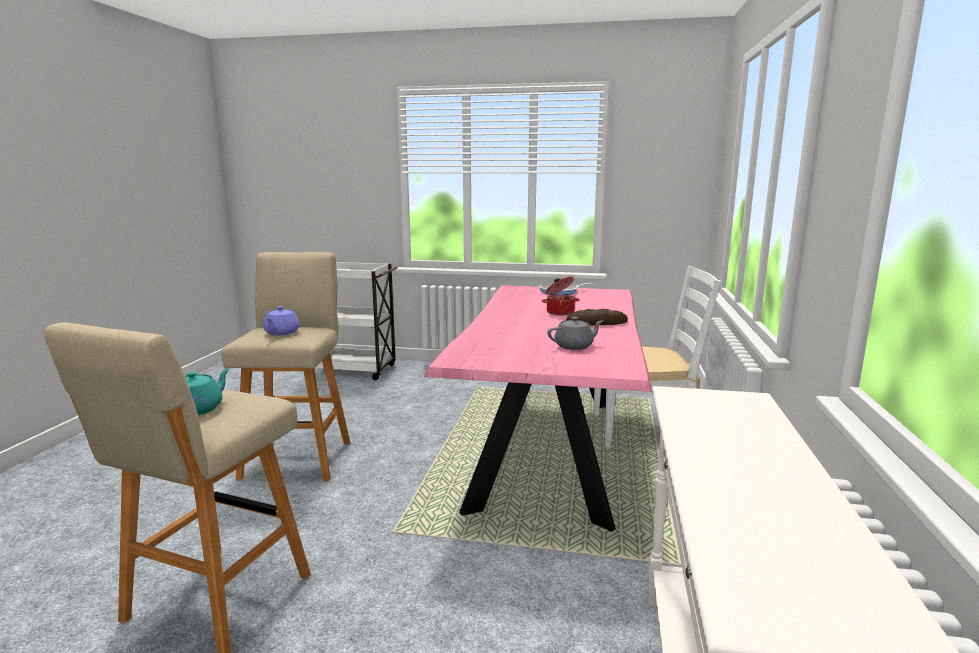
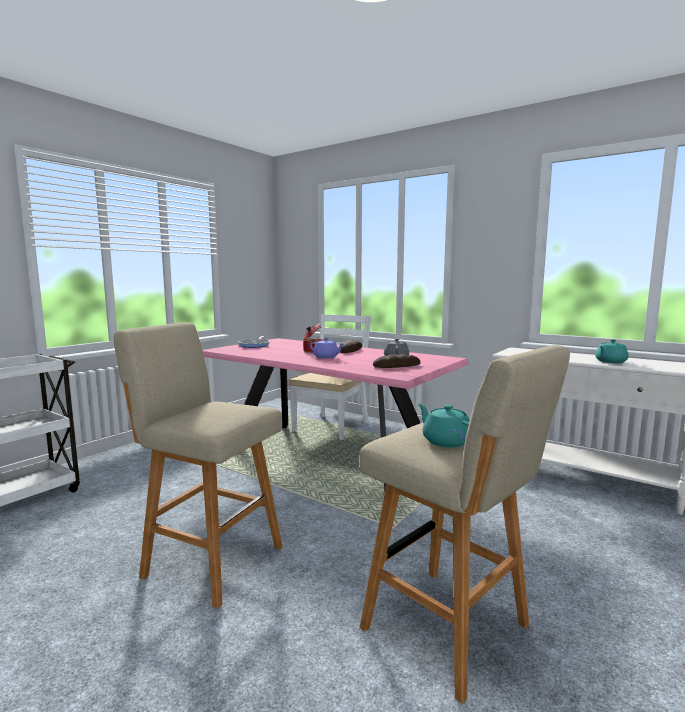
camera: 65 degrees left, 5 degrees down
purple teapot [263,306,300,335] -> purple teapot moved to [310,338,345,359]
none -> bread [373,354,421,368]
none -> turquoise teapot [595,339,629,363]

